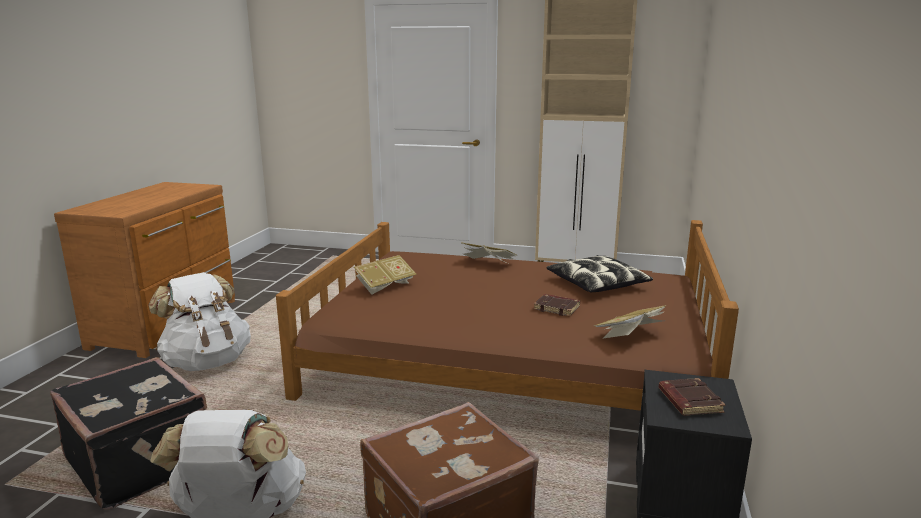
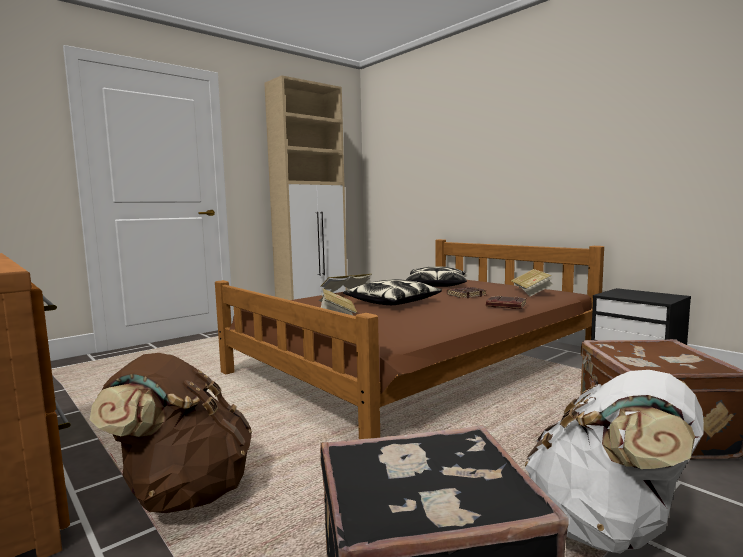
camera: 55 degrees left, 10 degrees down
white backpack [148,272,251,371] -> brown backpack [90,353,252,513]
brown book [659,378,725,416] -> brown book moved to [486,296,526,309]
none -> pillow [343,279,442,305]

